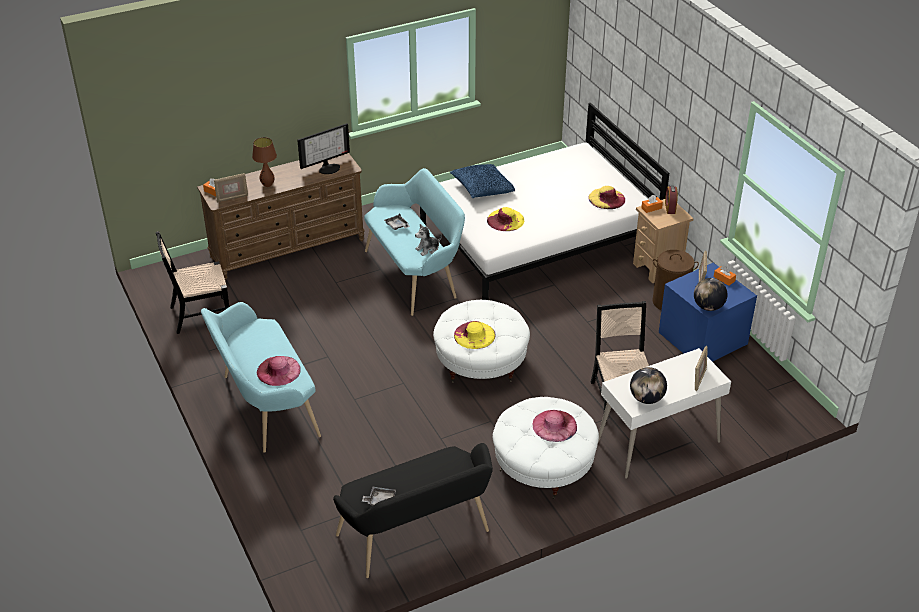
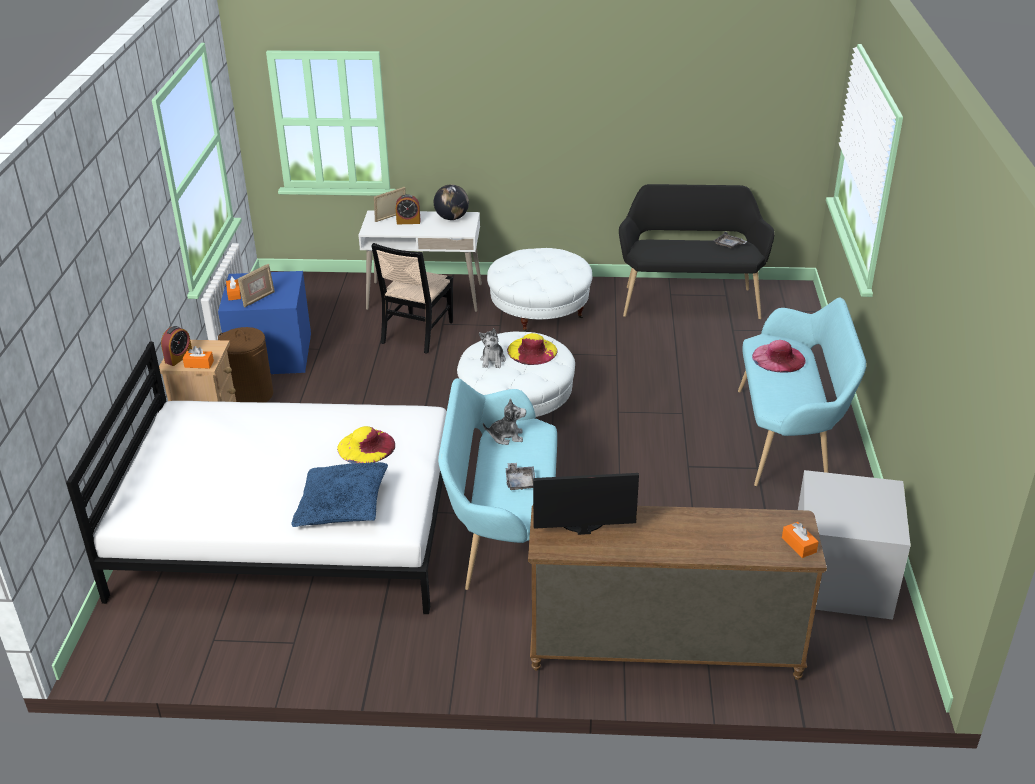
camera: 150 degrees left, 5 degrees down
chair [156,231,229,334] -> grey storage box [798,470,911,620]
picture frame [214,173,248,203] -> none
brown table lamp [252,137,277,187] -> none
pink hat [532,410,577,442] -> none
yellow hat [588,186,625,209] -> none
globe [694,278,727,311] -> none
none -> alarm clock [396,194,420,224]
none -> plush toy [479,329,506,368]

